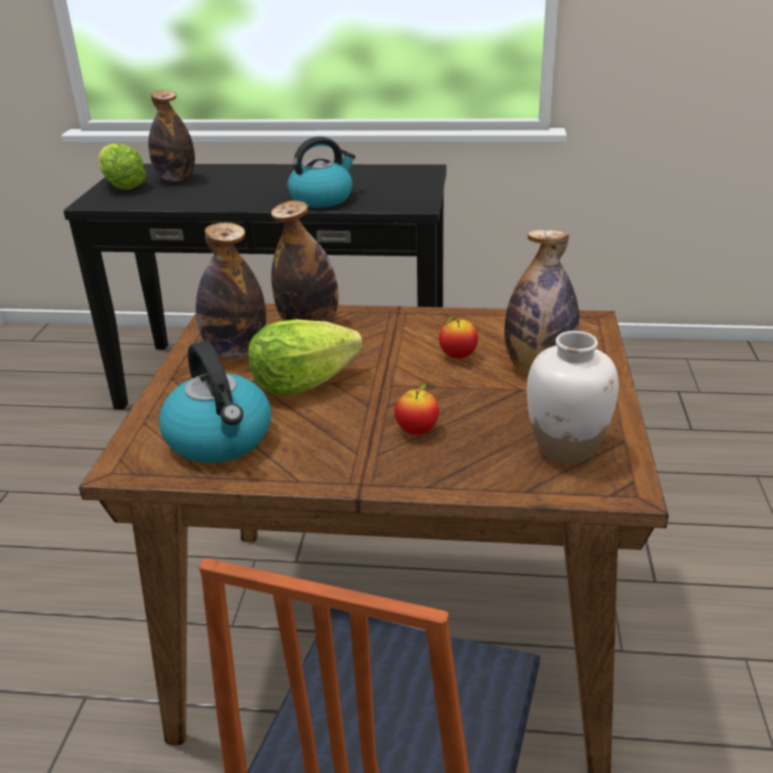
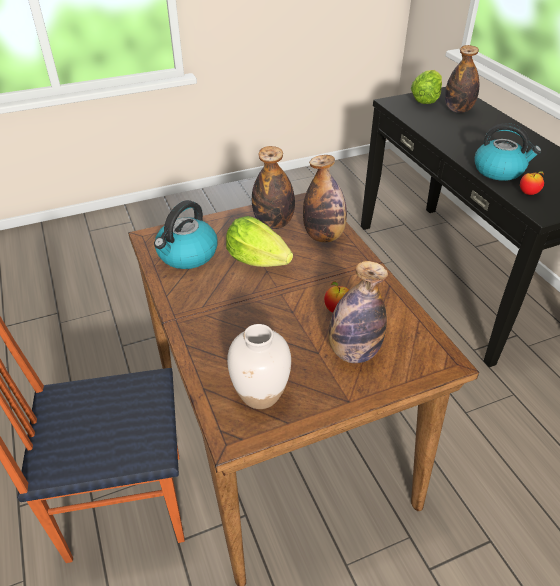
camera: 60 degrees right, 10 degrees up
apple [394,383,439,435] -> apple moved to [520,171,544,195]

